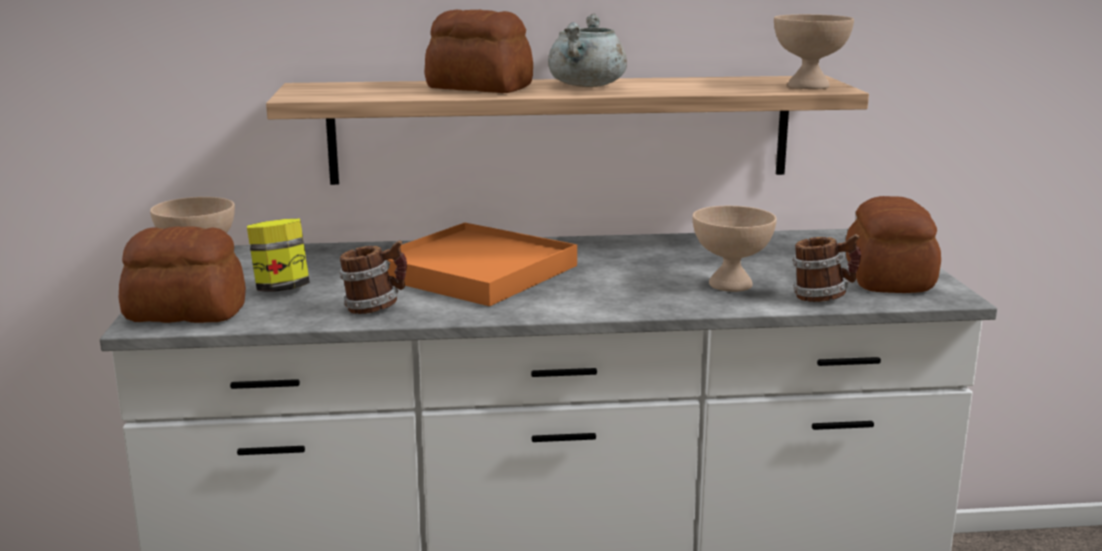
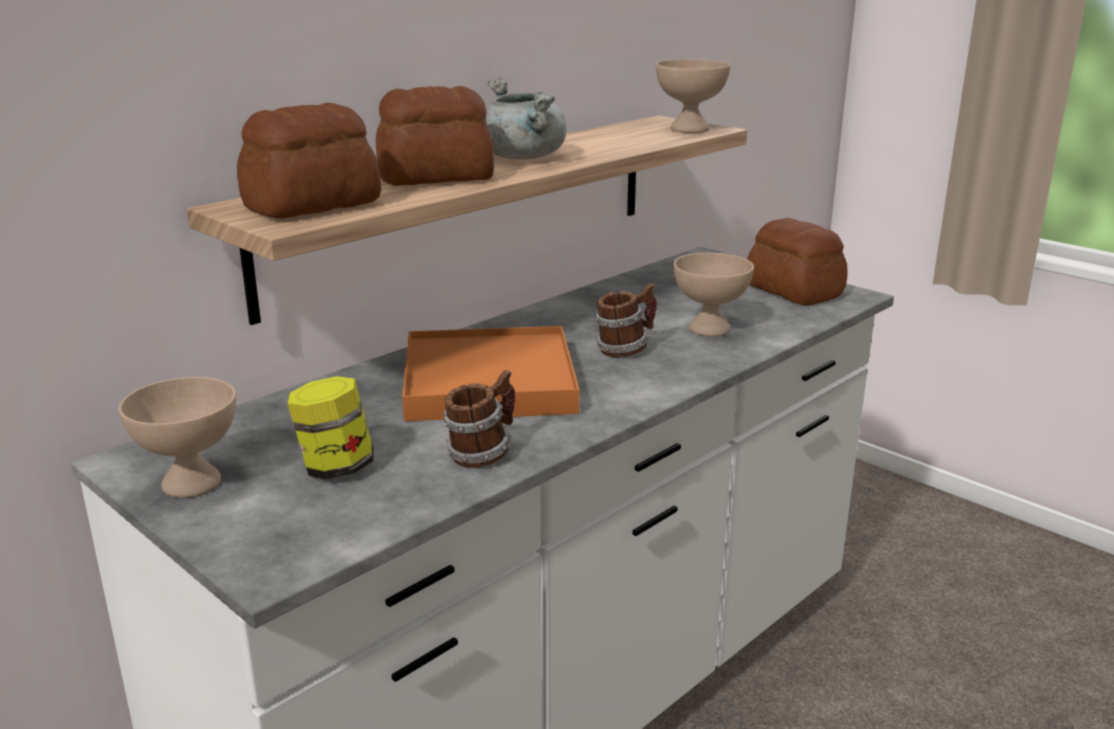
camera: 40 degrees left, 5 degrees up
bread [119,226,246,323] -> bread moved to [237,103,382,218]
mug [792,234,861,302] -> mug moved to [595,284,657,357]

